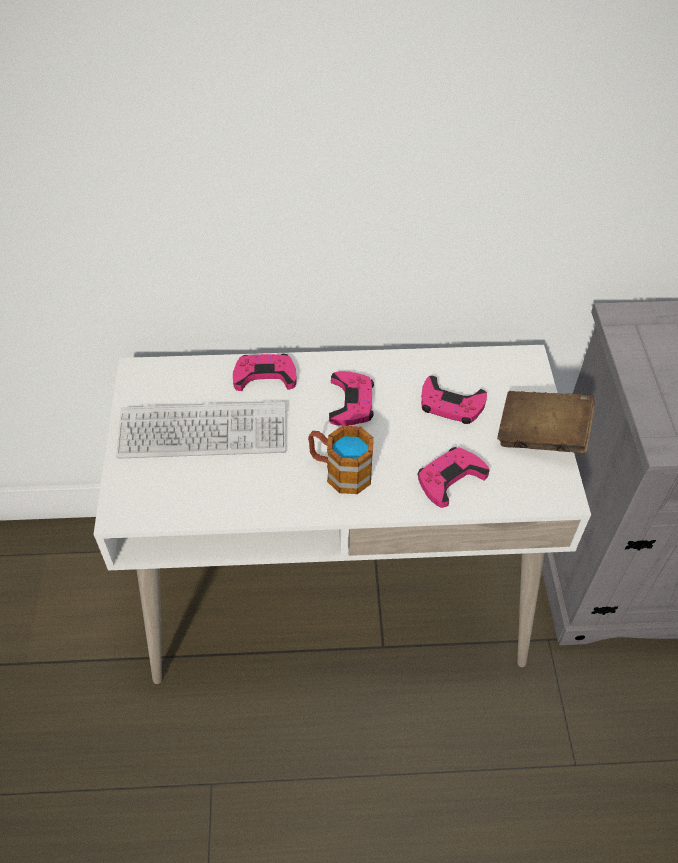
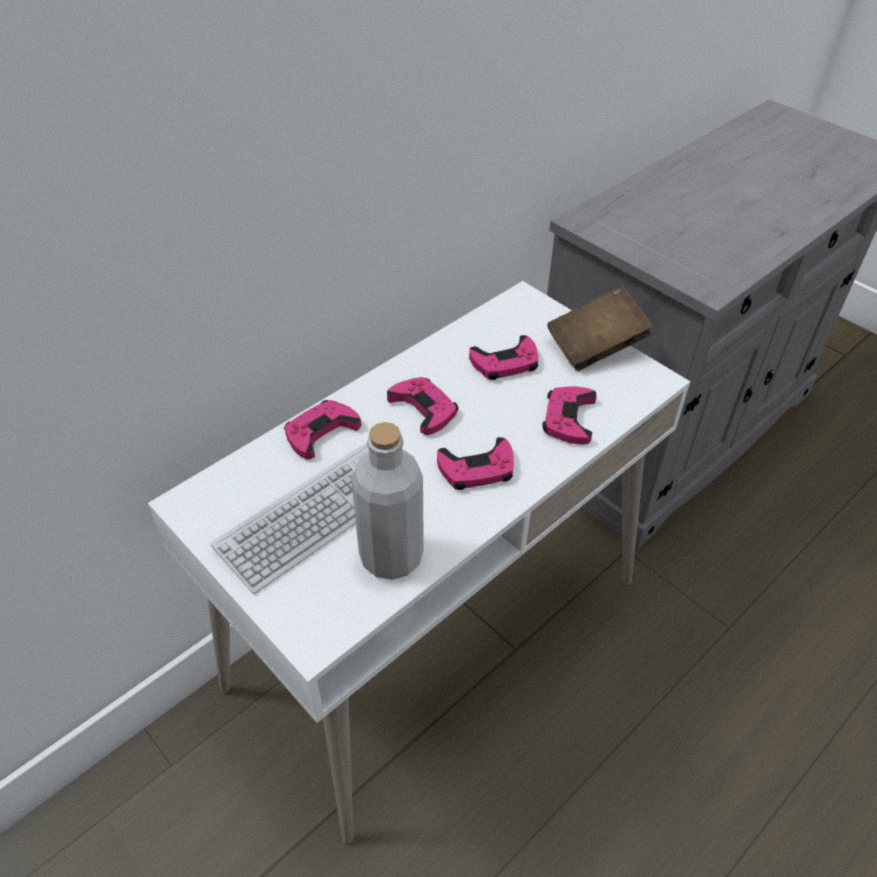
camera: 40 degrees left, 5 degrees down
mug [308,426,374,494] -> pink game controller [437,437,514,490]
none -> grey bottle [351,422,424,580]

